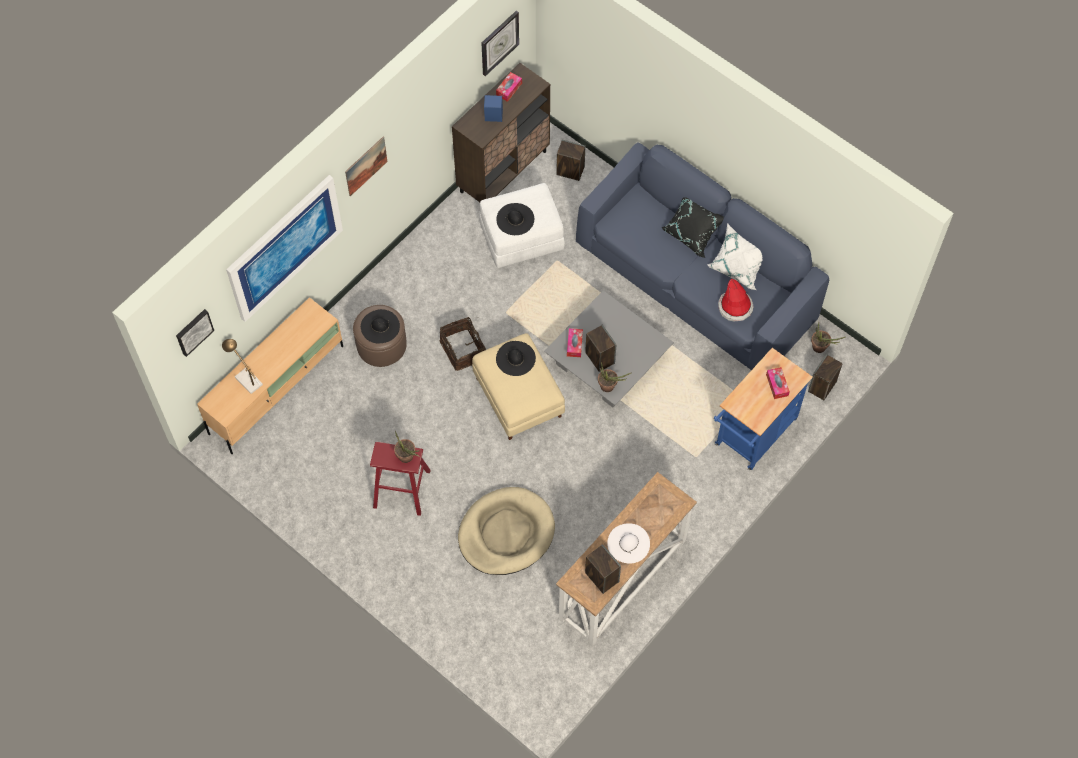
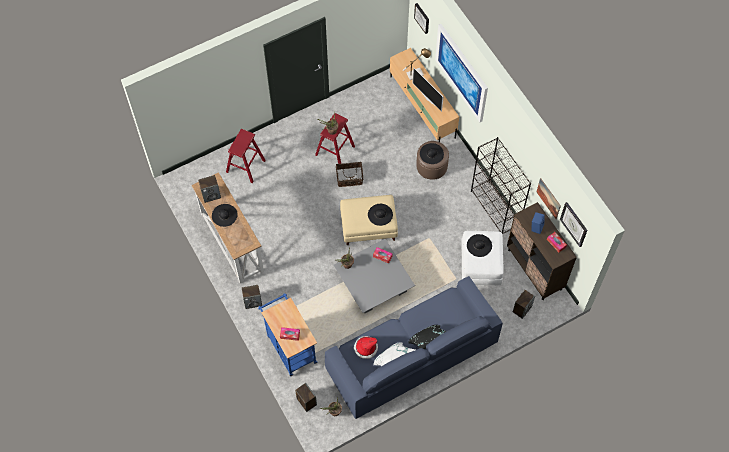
camera: 110 degrees right, 0 degrees up
picture [345,137,387,196] -> picture moved to [537,178,561,219]
basket [440,317,486,371] -> basket moved to [336,162,363,187]
beige dog bed [458,487,555,575] -> none
speaker [585,325,617,372] -> speaker moved to [242,285,262,309]
white hat [607,523,650,564] -> black hat [212,204,238,227]
none -> red stool [226,129,266,183]
none -> television [413,68,443,112]
none -> black bookcase [471,137,531,235]

